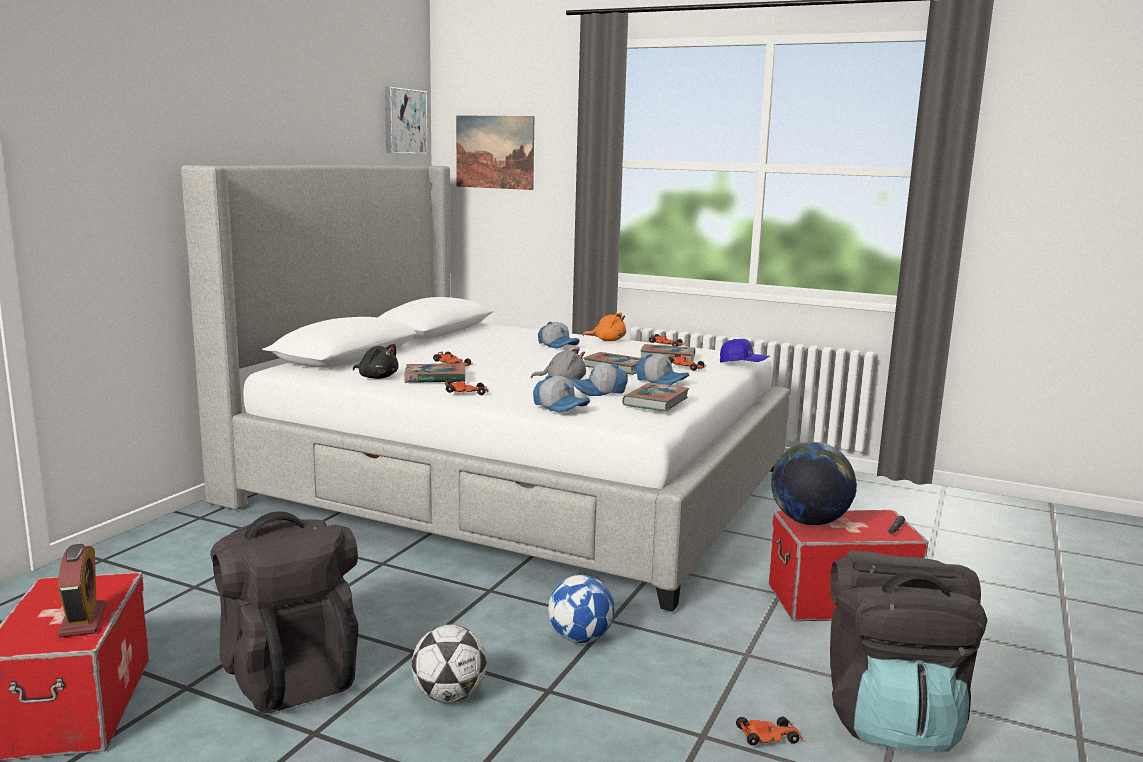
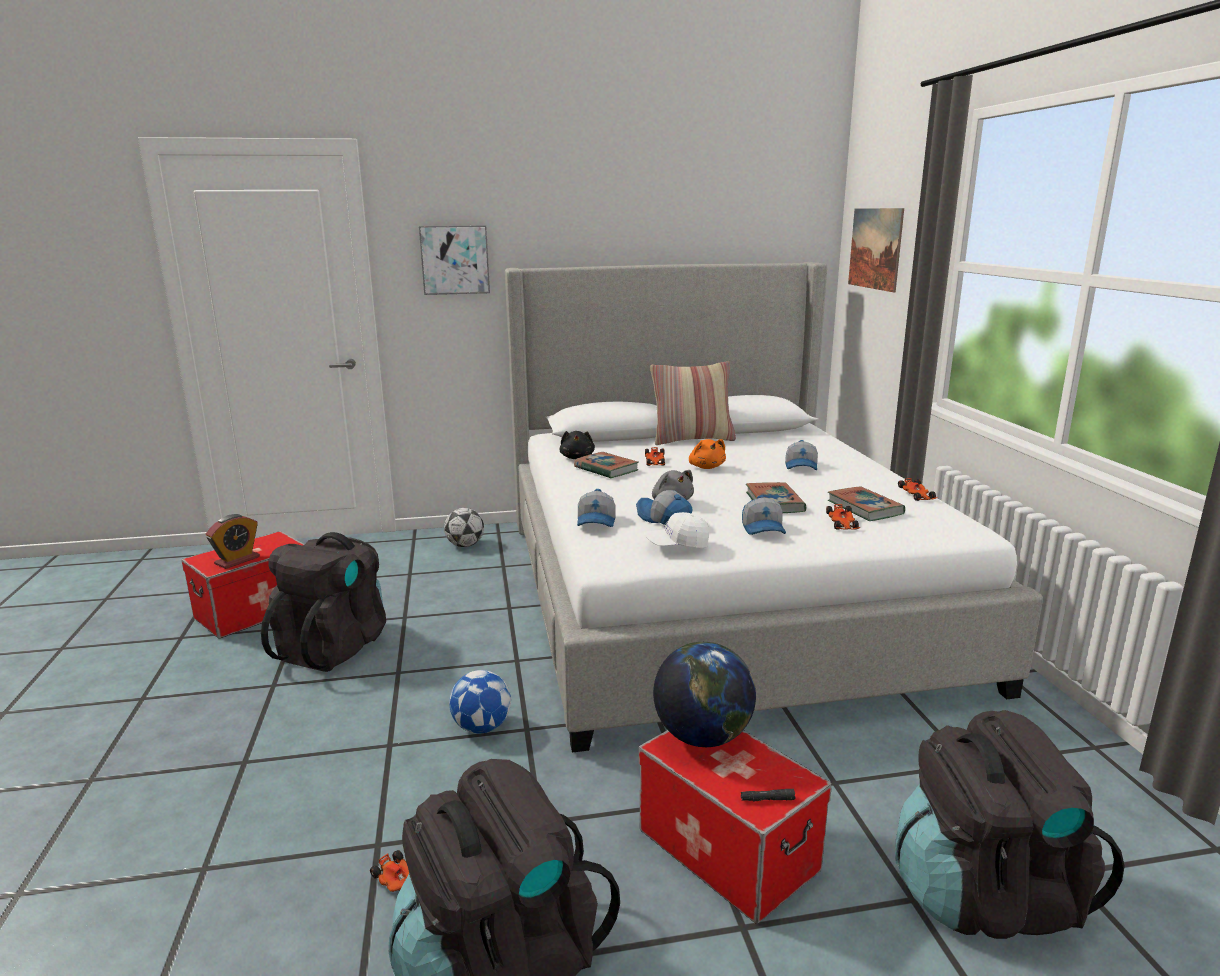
camera: 55 degrees right, 5 degrees up
picture [385,87,427,154] -> picture moved to [419,226,490,295]
football [412,625,487,703] -> football moved to [444,508,484,547]
toy car [445,380,489,395] -> none
orange plush toy [583,312,626,341] -> orange plush toy moved to [689,439,726,469]
book [622,383,690,411] -> white cap [644,512,709,548]
blue cap [720,339,770,363] -> none
none -> pillow [650,361,736,445]
none -> black backpack [895,710,1125,939]

